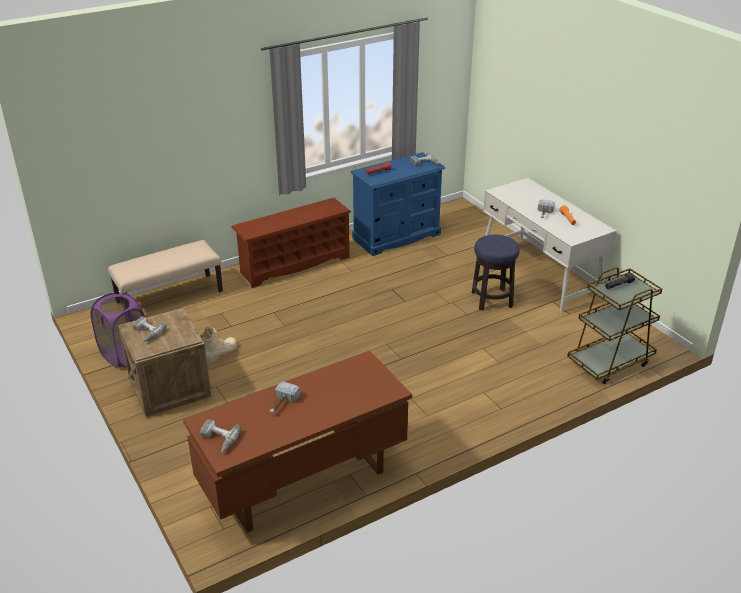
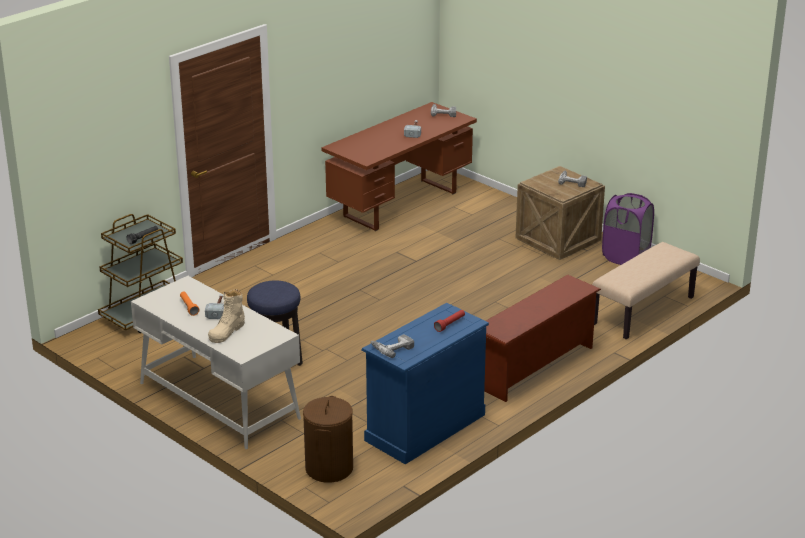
camera: 165 degrees right, 5 degrees down
beige boot [200,327,237,364] -> beige boot moved to [208,289,245,343]
none -> brown laundry basket [303,396,353,483]

